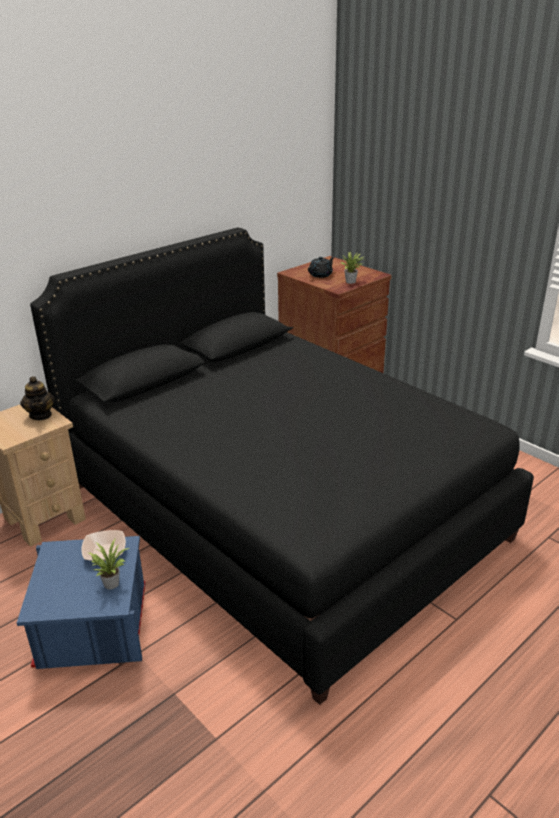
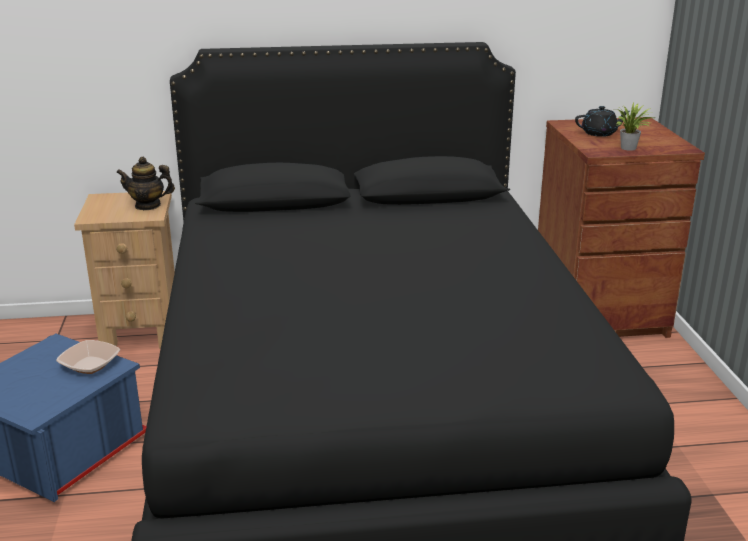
camera: 35 degrees right, 5 degrees down
teapot [20,376,55,420] -> teapot turned 75 degrees clockwise [116,157,175,210]
potted plant [88,539,129,590] -> none

